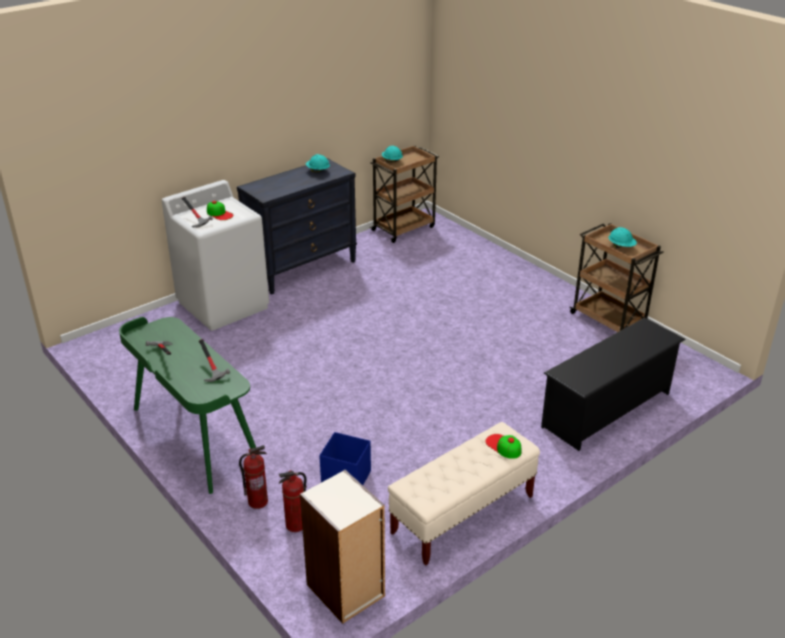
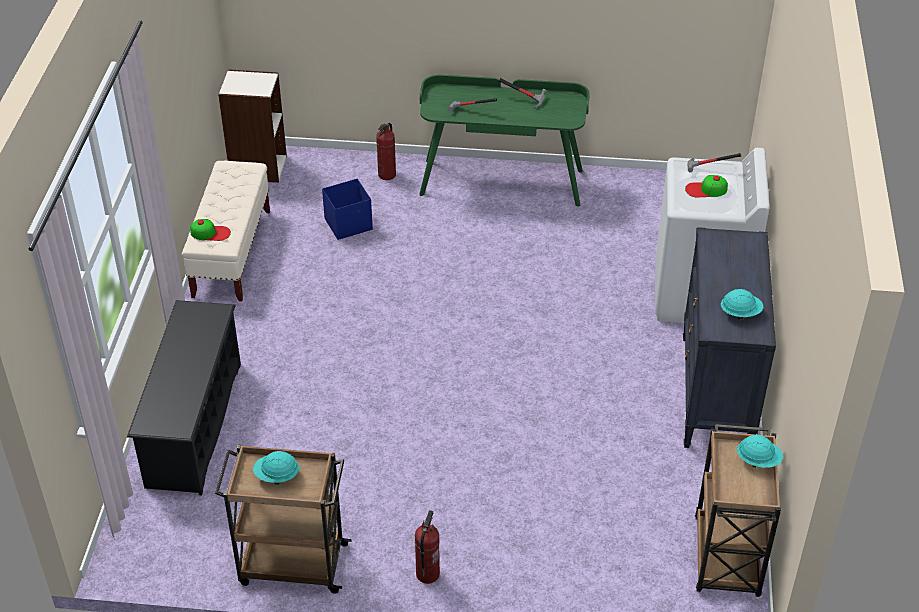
camera: 135 degrees right, 10 degrees up
fire extinguisher [279,470,307,532] -> fire extinguisher moved to [415,510,440,584]

